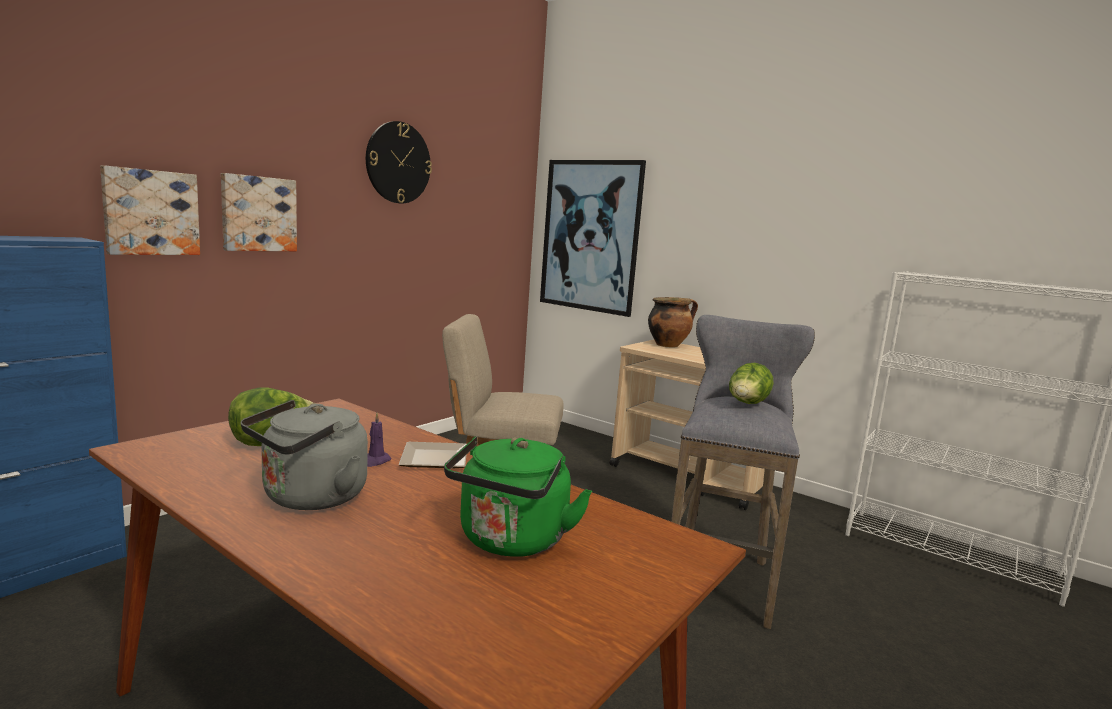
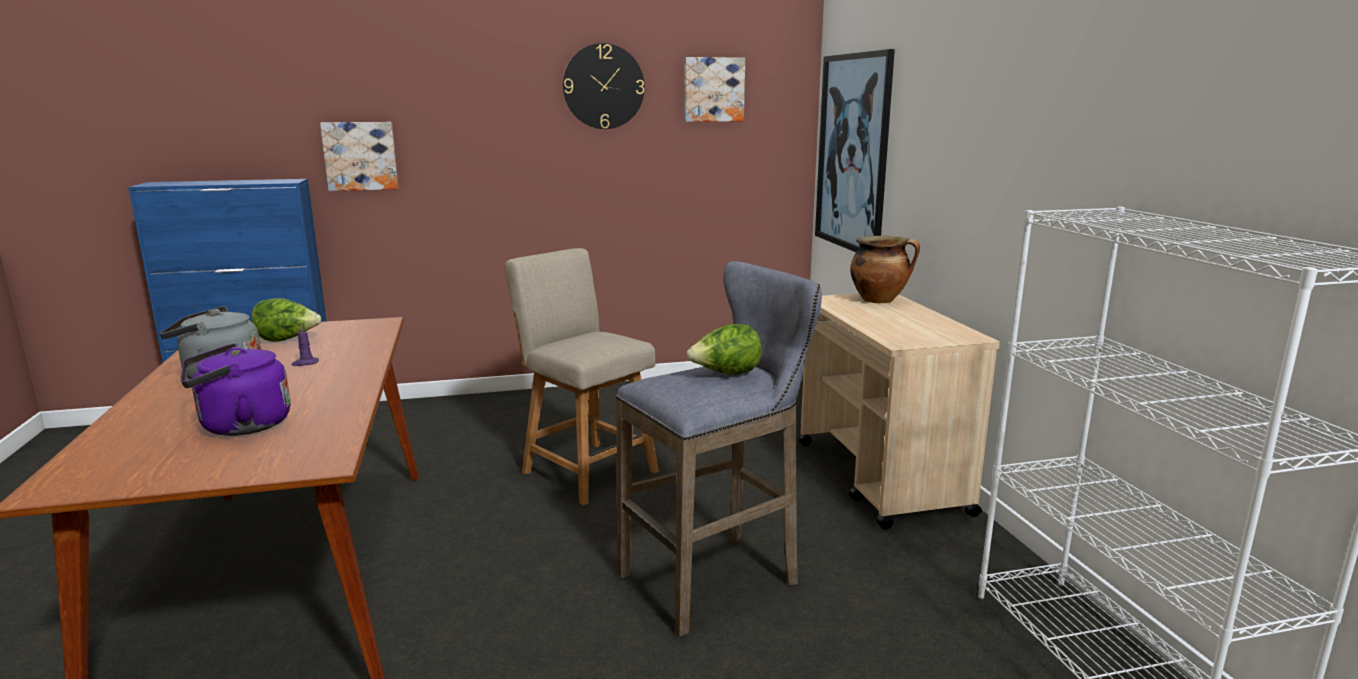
camera: 40 degrees right, 5 degrees up
picture [221,173,297,252] -> picture moved to [684,57,745,122]
plate [398,442,466,468] -> none
green kettle [444,436,592,557] -> purple kettle [181,343,291,436]

